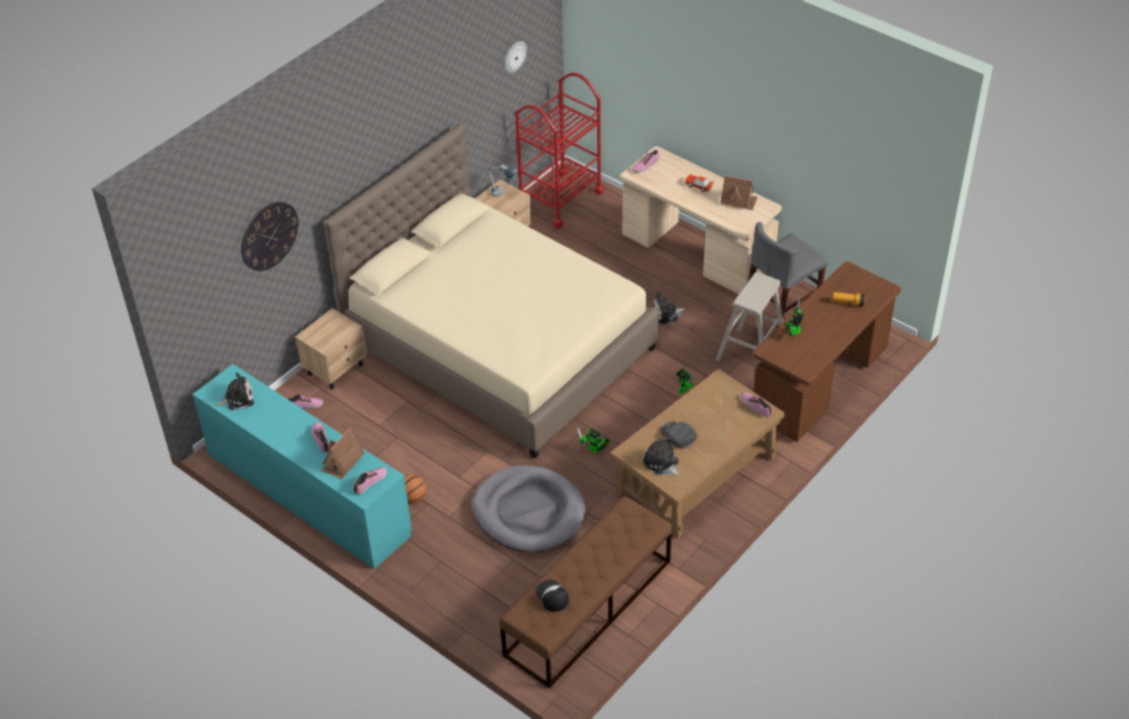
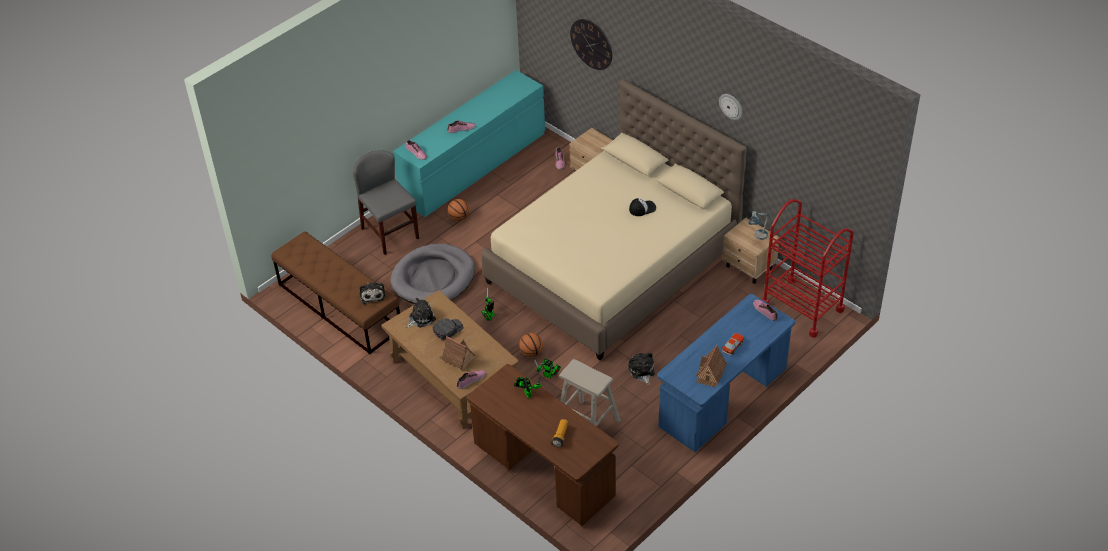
camera: 95 degrees right, 0 degrees up
plush toy [215,373,254,410] -> plush toy moved to [359,282,385,304]
toy house [321,428,365,480] -> toy house moved to [439,336,475,370]
wall clock [505,41,527,73] -> wall clock moved to [719,94,743,120]
cap [536,580,569,612] -> cap moved to [629,198,656,216]
beige desk [620,146,782,294] -> blue desk [657,294,795,452]
grey chair [748,222,828,328] -> grey chair moved to [353,150,419,255]
none -> basketball [519,333,543,357]

